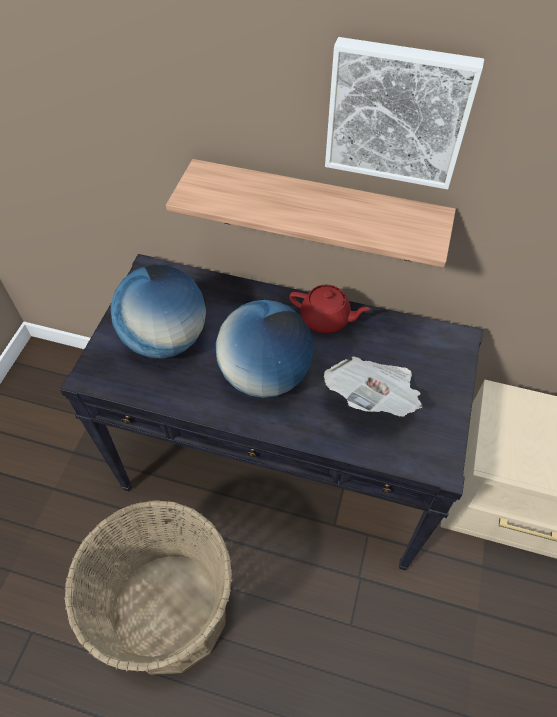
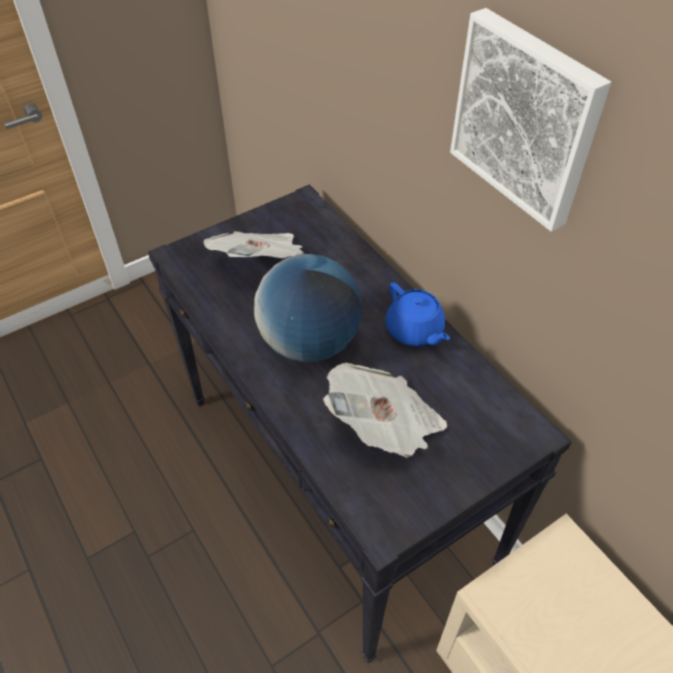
camera: 40 degrees right, 5 degrees down
basket [64,500,232,675] -> none
globe [111,265,206,359] -> newspaper [204,231,304,258]
shelf [166,159,456,268] -> none
red teapot [289,285,371,334] -> blue teapot [385,282,450,346]

